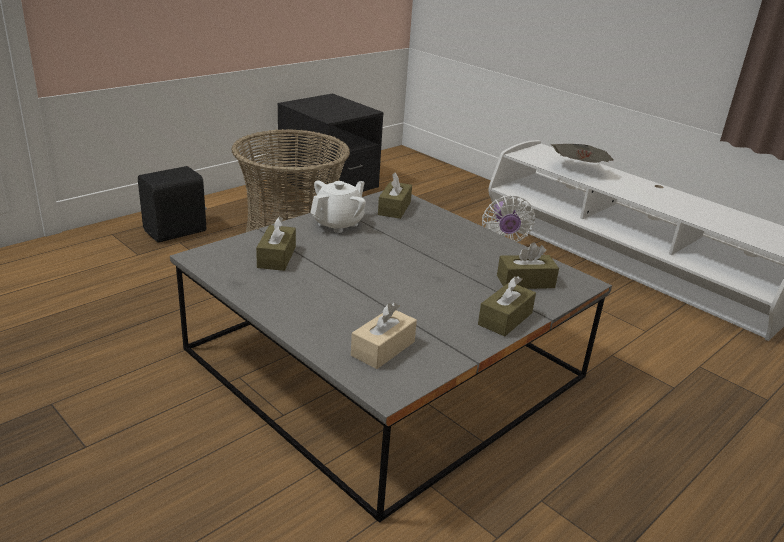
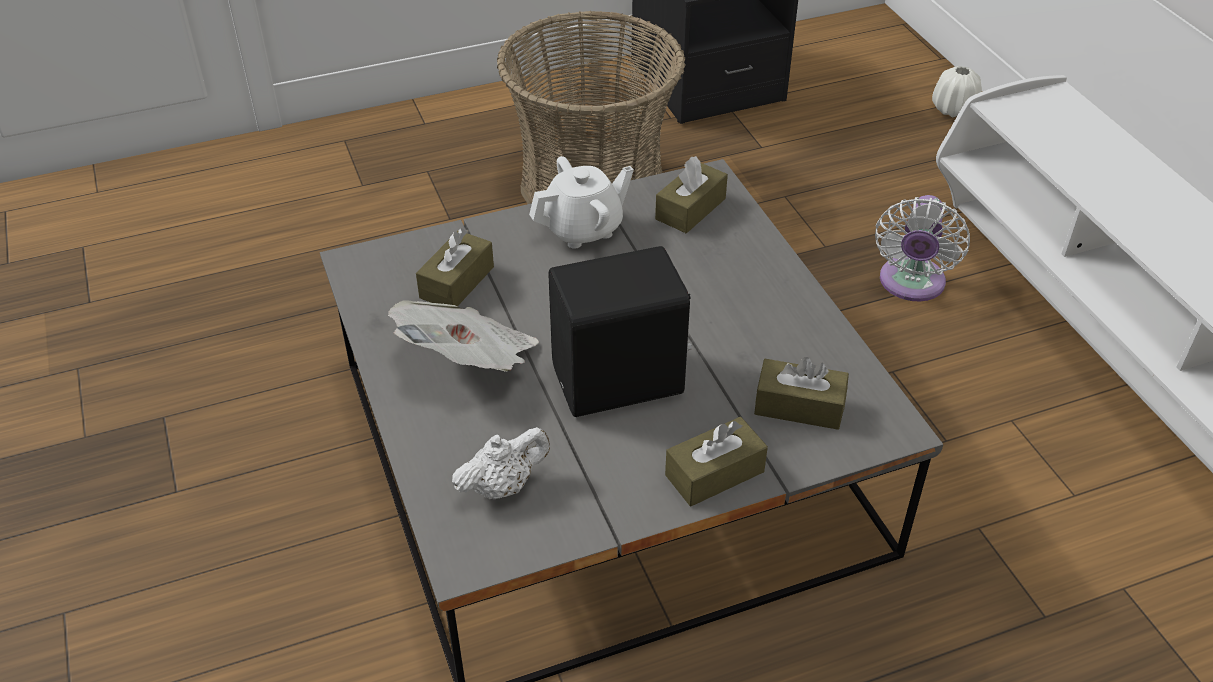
camera: 25 degrees right, 15 degrees up
black speaker [138,166,207,243] -> black speaker moved to [548,246,692,417]
beige tissue box [351,303,417,369] -> white teapot [452,427,550,499]
newspaper [551,144,614,163] -> newspaper moved to [388,300,539,372]
none -> white vase [932,66,982,118]

